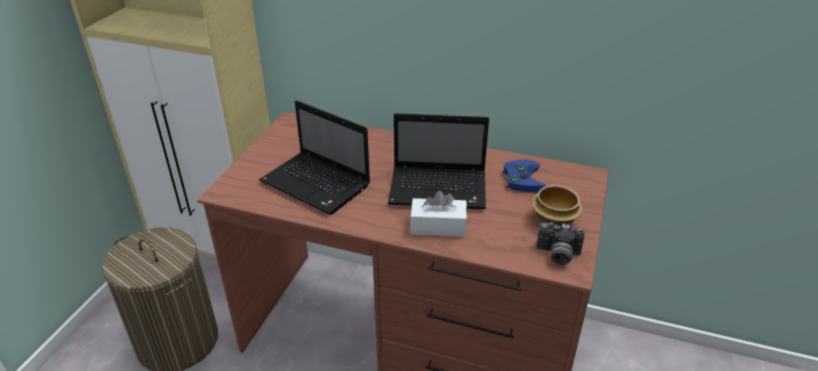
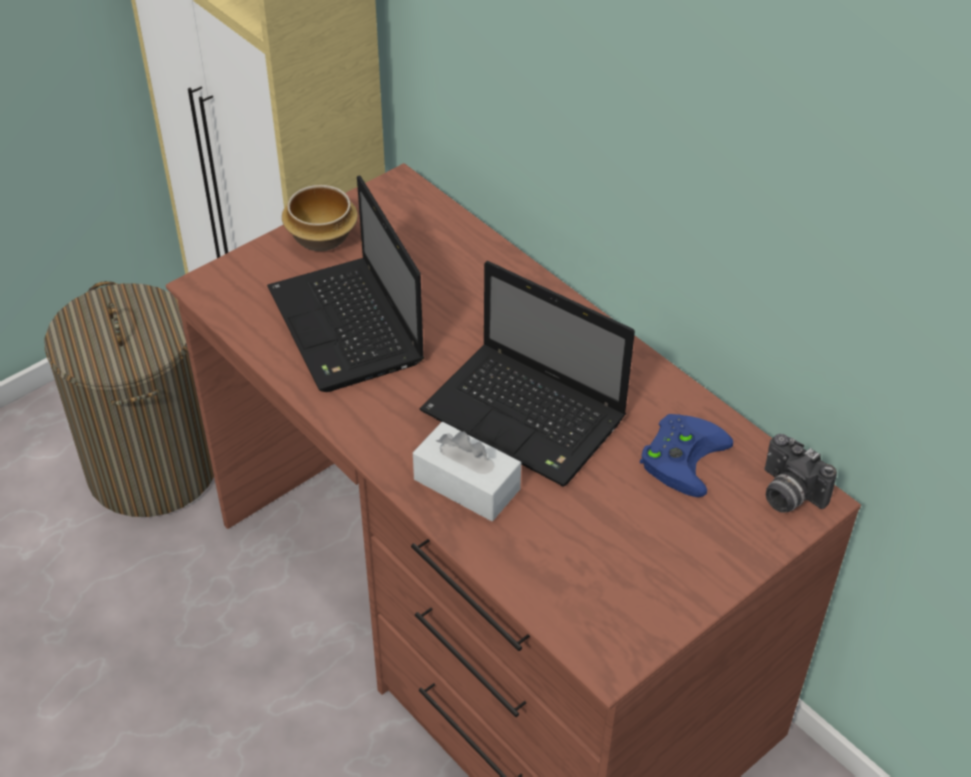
camera: 30 degrees right, 10 degrees up
bowl [532,185,583,226] -> bowl moved to [282,185,358,251]
camera [536,222,585,266] -> camera moved to [764,434,837,513]

